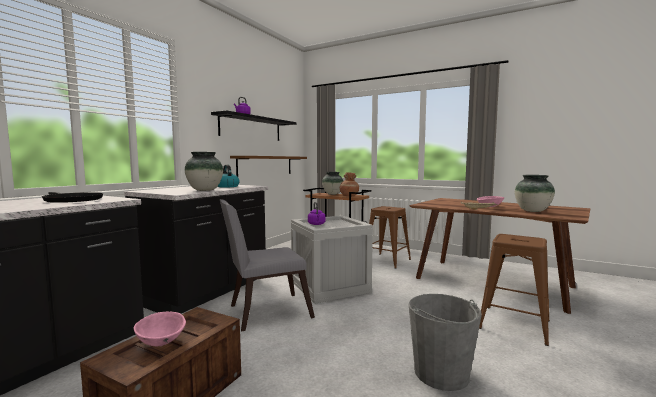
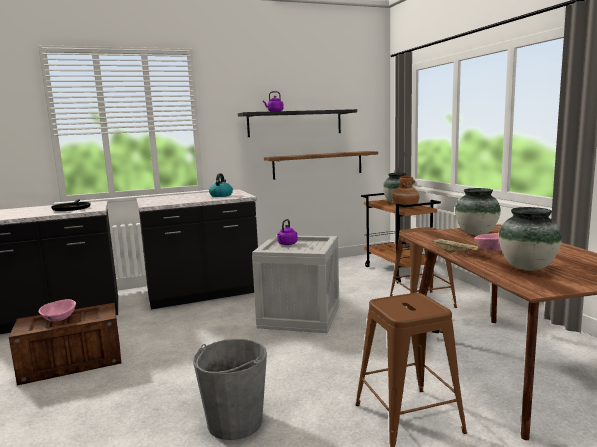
camera: 40 degrees right, 5 degrees up
vase [185,152,223,191] -> vase moved to [455,188,501,235]
grey chair [219,199,315,331] -> none

